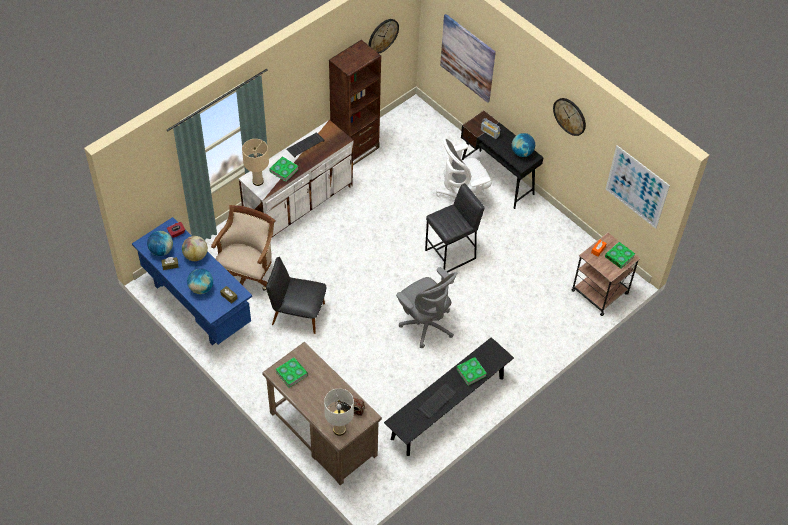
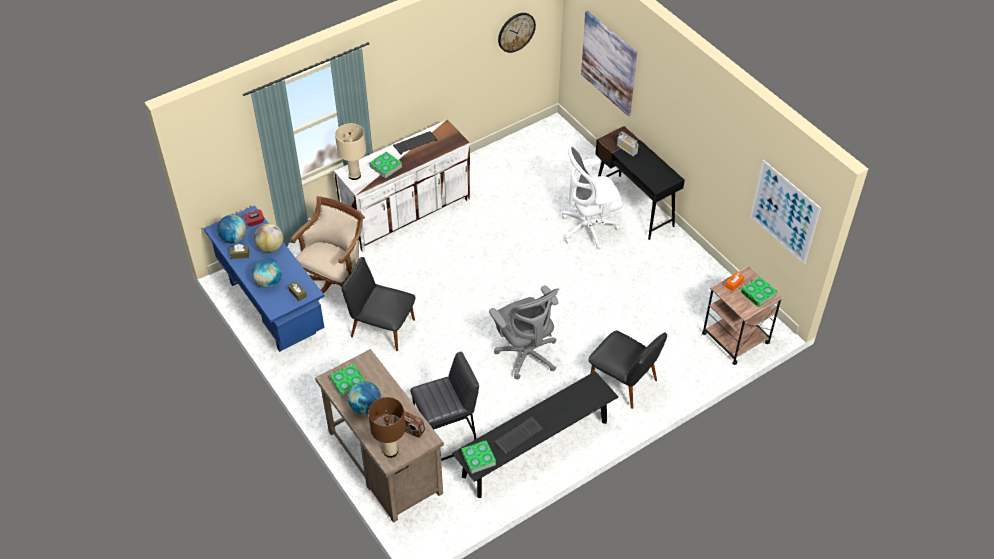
camera: 10 degrees right, 5 degrees down
white table lamp [324,388,354,436] -> brown table lamp [368,397,405,458]
brown bookcase [329,40,381,165] -> none
grey stool [425,183,485,272] -> grey stool moved to [410,351,479,461]
book [456,357,487,386] -> book moved to [461,440,496,474]
globe [512,133,535,157] -> globe moved to [348,381,381,414]
wall clock [553,98,586,136] -> none
none -> black chair [588,331,667,409]

